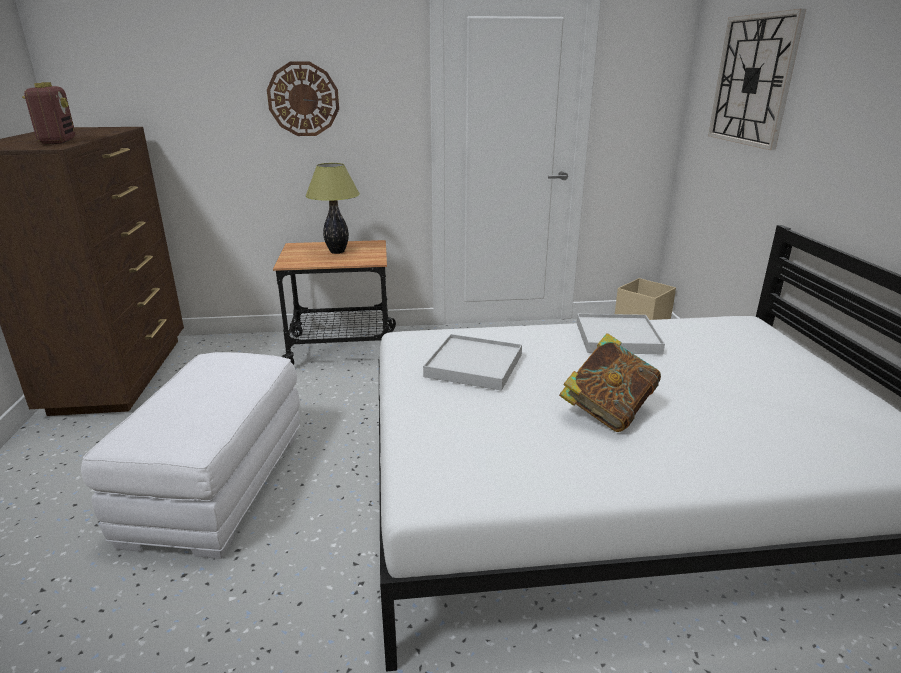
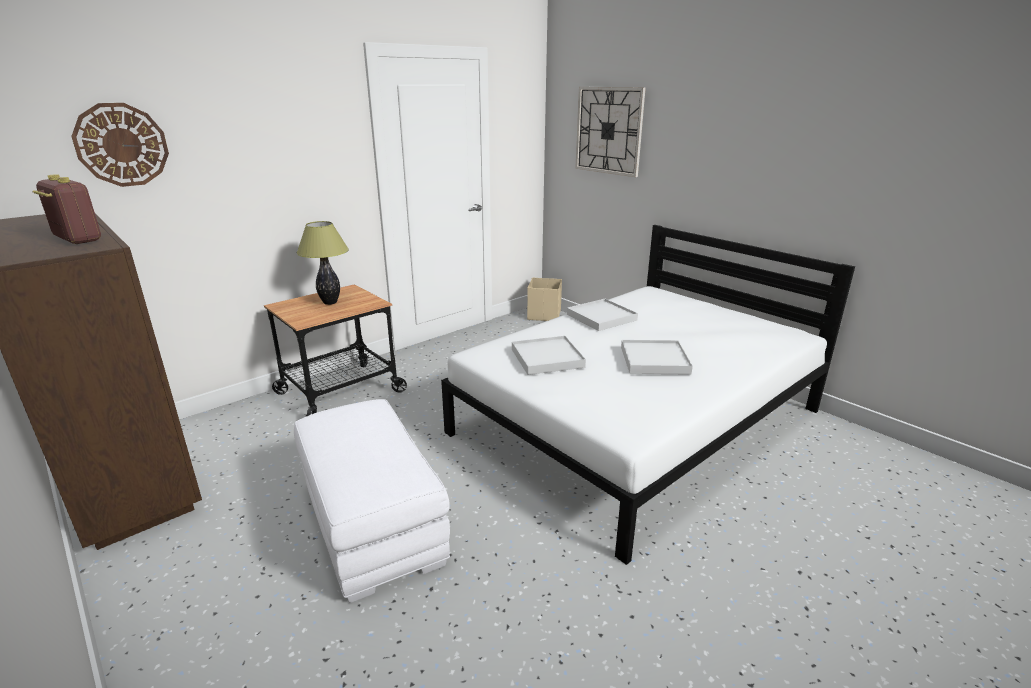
camera: 35 degrees left, 0 degrees up
wall clock [267,61,339,136] -> wall clock moved to [71,103,169,187]
book [559,333,661,432] -> white tray [621,340,693,375]

